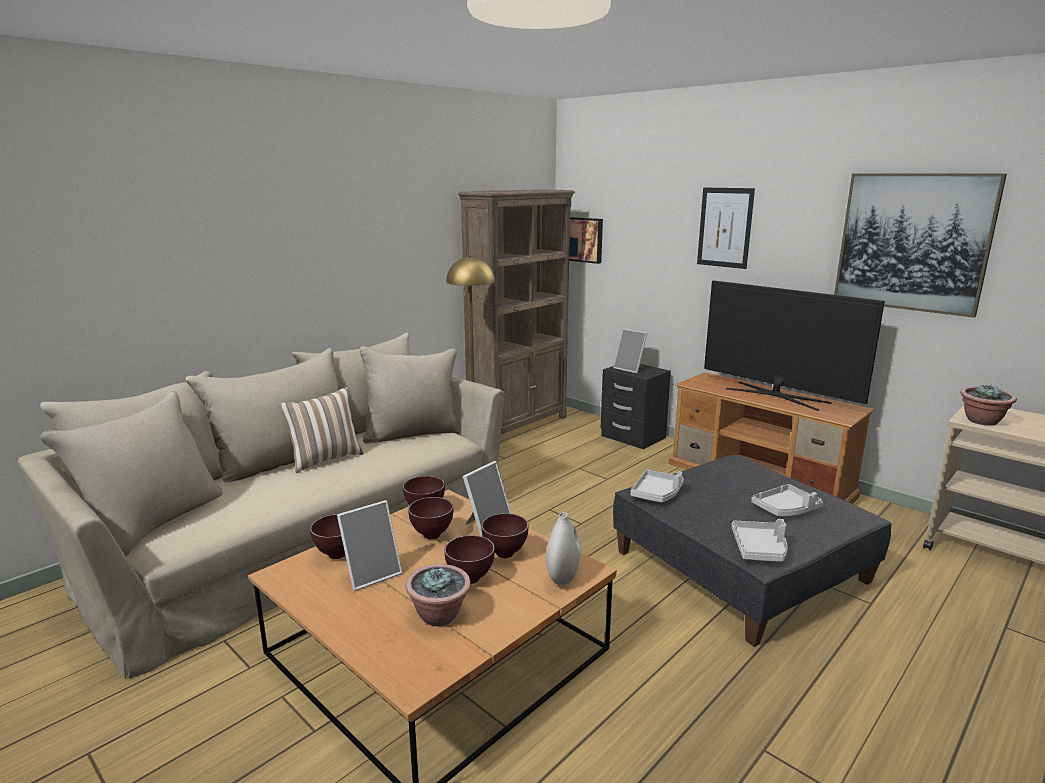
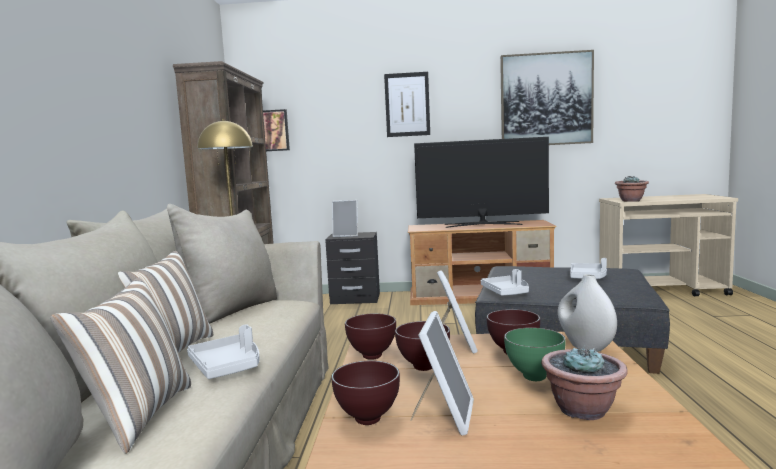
camera: 40 degrees left, 10 degrees down
brown bowl [444,535,495,584] -> green bowl [504,328,566,381]
grey tray [731,519,788,562] -> grey tray moved to [187,324,260,379]
none -> pillow [50,278,191,454]

